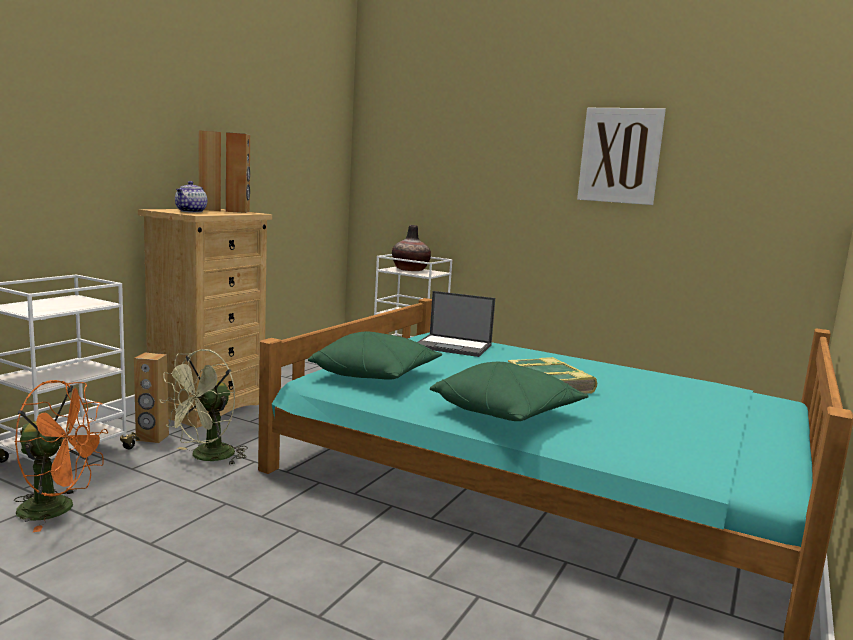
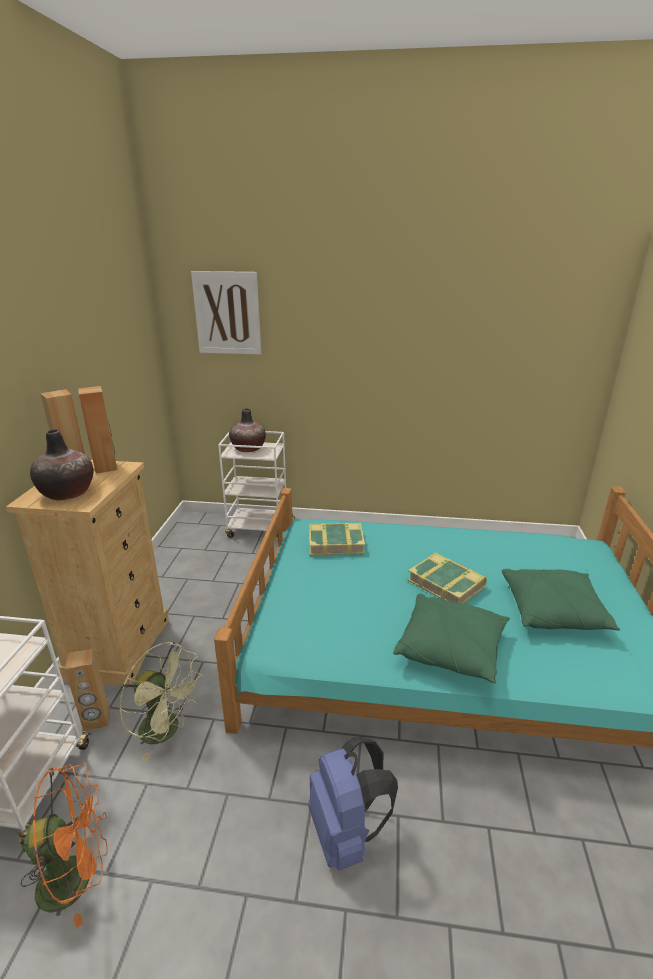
camera: 20 degrees left, 15 degrees up
green fan [160,349,248,465] -> green fan turned 75 degrees counterclockwise [119,642,203,761]
teapot [175,181,207,213] -> vase [30,429,94,500]
green pillow [308,332,442,380] -> green pillow moved to [502,569,620,630]
laptop [417,291,495,357] -> book [309,523,365,555]
picture [577,108,666,205] -> picture moved to [191,271,261,355]
none -> blue backpack [308,737,398,871]

